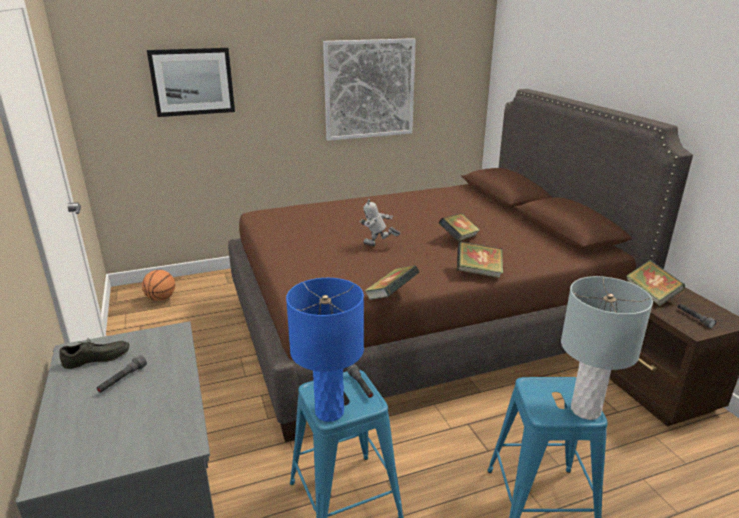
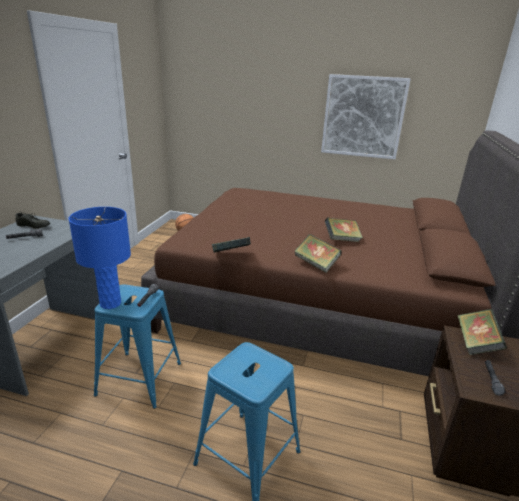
camera: 35 degrees right, 0 degrees up
picture [147,48,235,117] -> none
toy robot [359,199,401,246] -> none
grey table lamp [561,276,653,420] -> none

